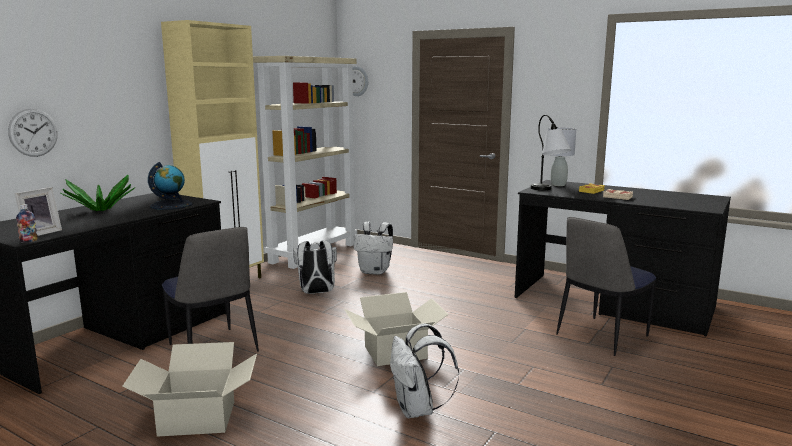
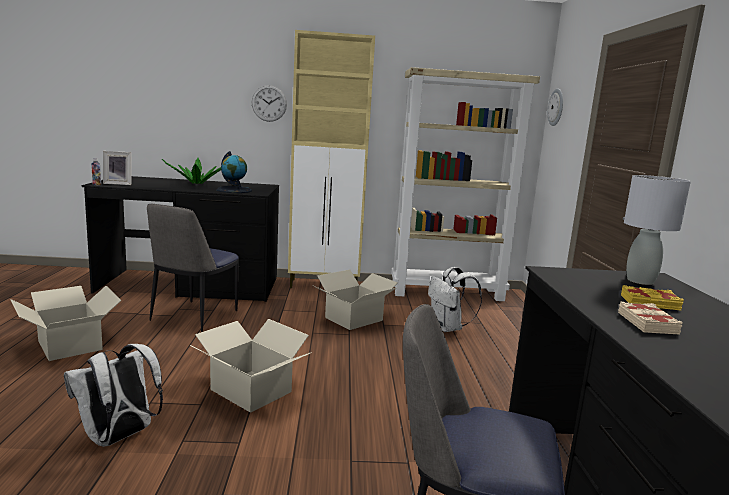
camera: 55 degrees right, 0 degrees up
wall clock [8,109,58,157] -> wall clock moved to [252,85,287,122]
white backpack [293,240,337,294] -> cardboard box [312,270,398,330]
table lamp [531,115,571,190] -> none

